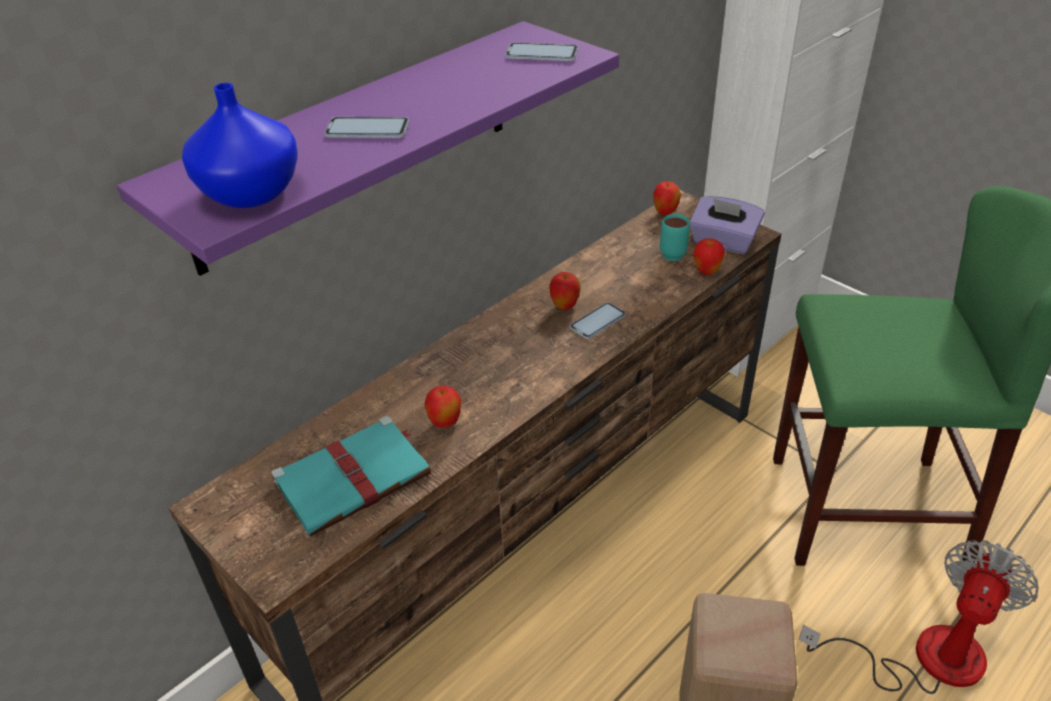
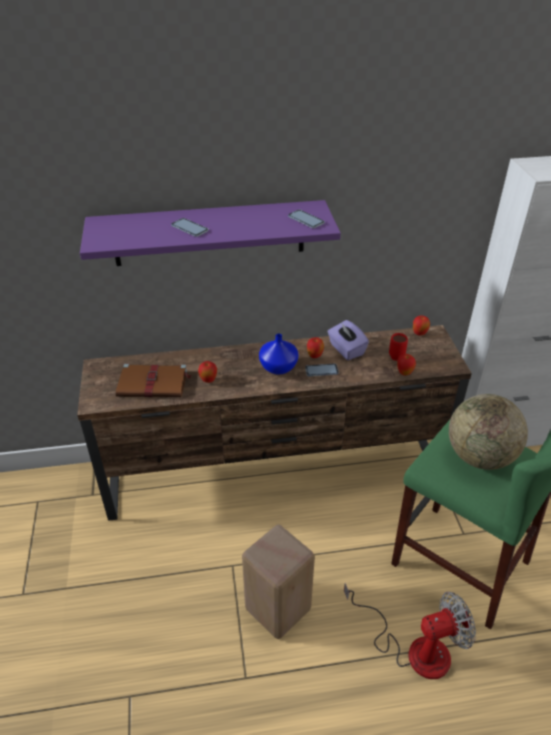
camera: 35 degrees right, 0 degrees up
blue vase [182,83,298,208] -> blue vase moved to [259,334,298,374]
turquoise book [271,416,431,536] -> brown book [115,364,192,397]
turquoise mug [660,214,690,261] -> red mug [389,333,408,361]
purple tissue box [690,196,765,254] -> purple tissue box moved to [327,320,369,360]
none -> globe [449,394,528,470]

